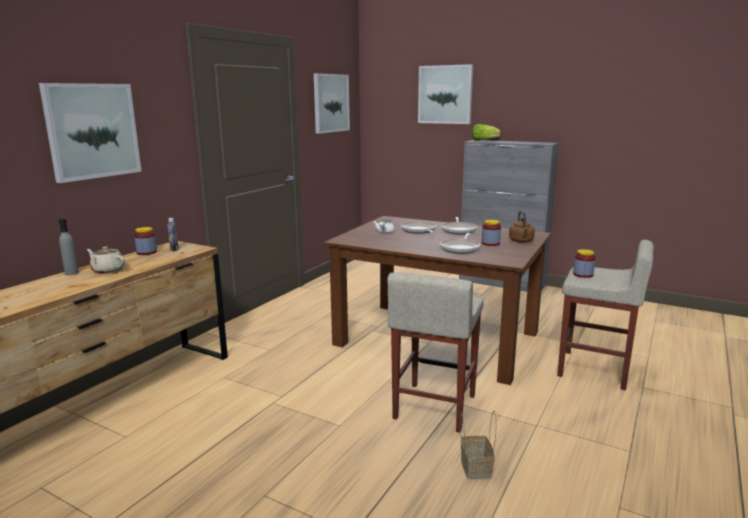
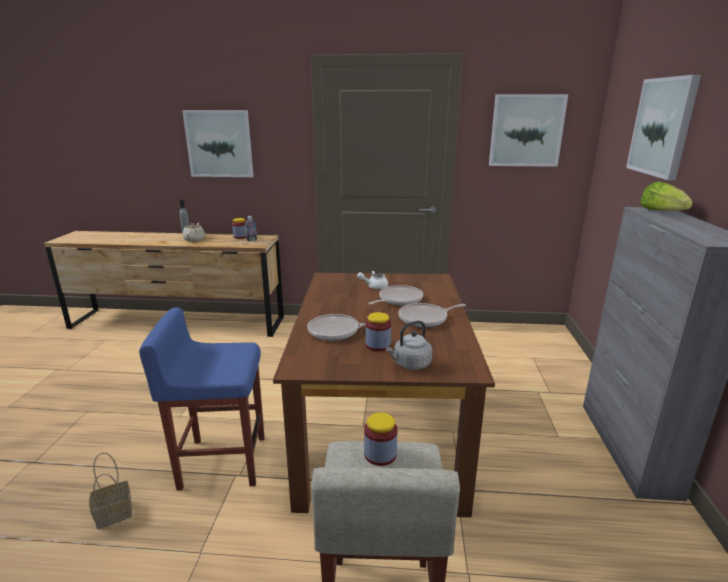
camera: 65 degrees right, 5 degrees up
beige stool [387,272,483,433] -> blue stool [139,308,265,490]
brown kettle [509,211,535,243] -> grey kettle [385,321,432,370]

